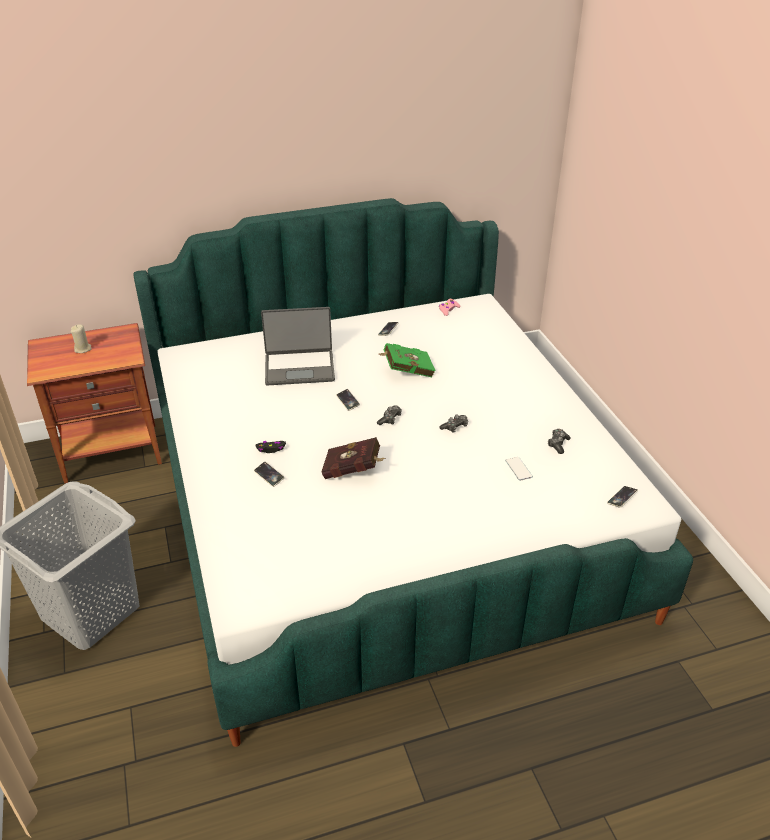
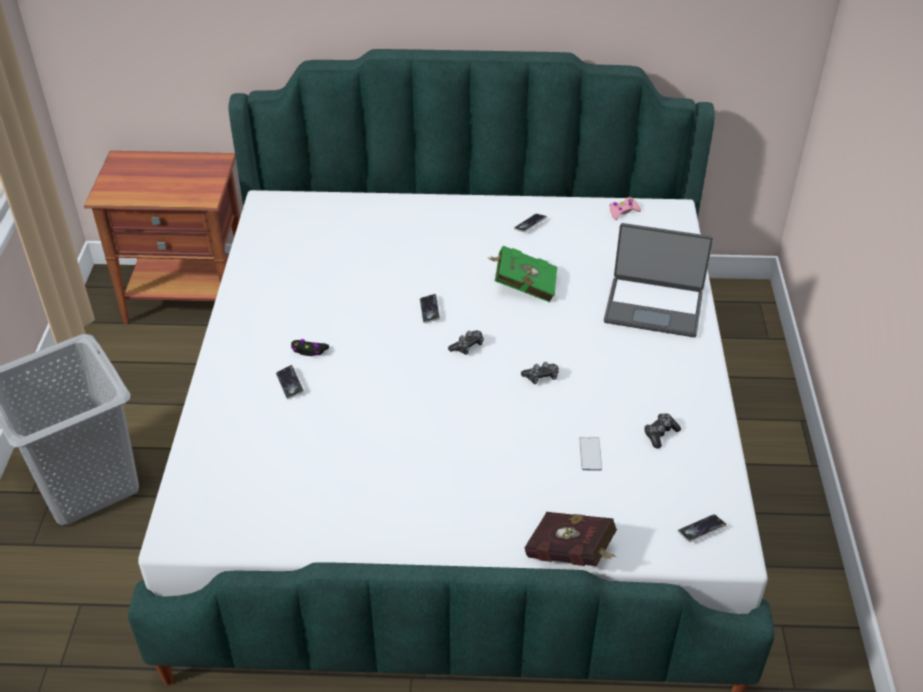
camera: 20 degrees right, 5 degrees up
beige candle [71,324,92,353] -> none
laptop [261,307,335,386] -> laptop moved to [604,223,713,337]
red book [321,437,386,479] -> red book moved to [524,512,617,566]

